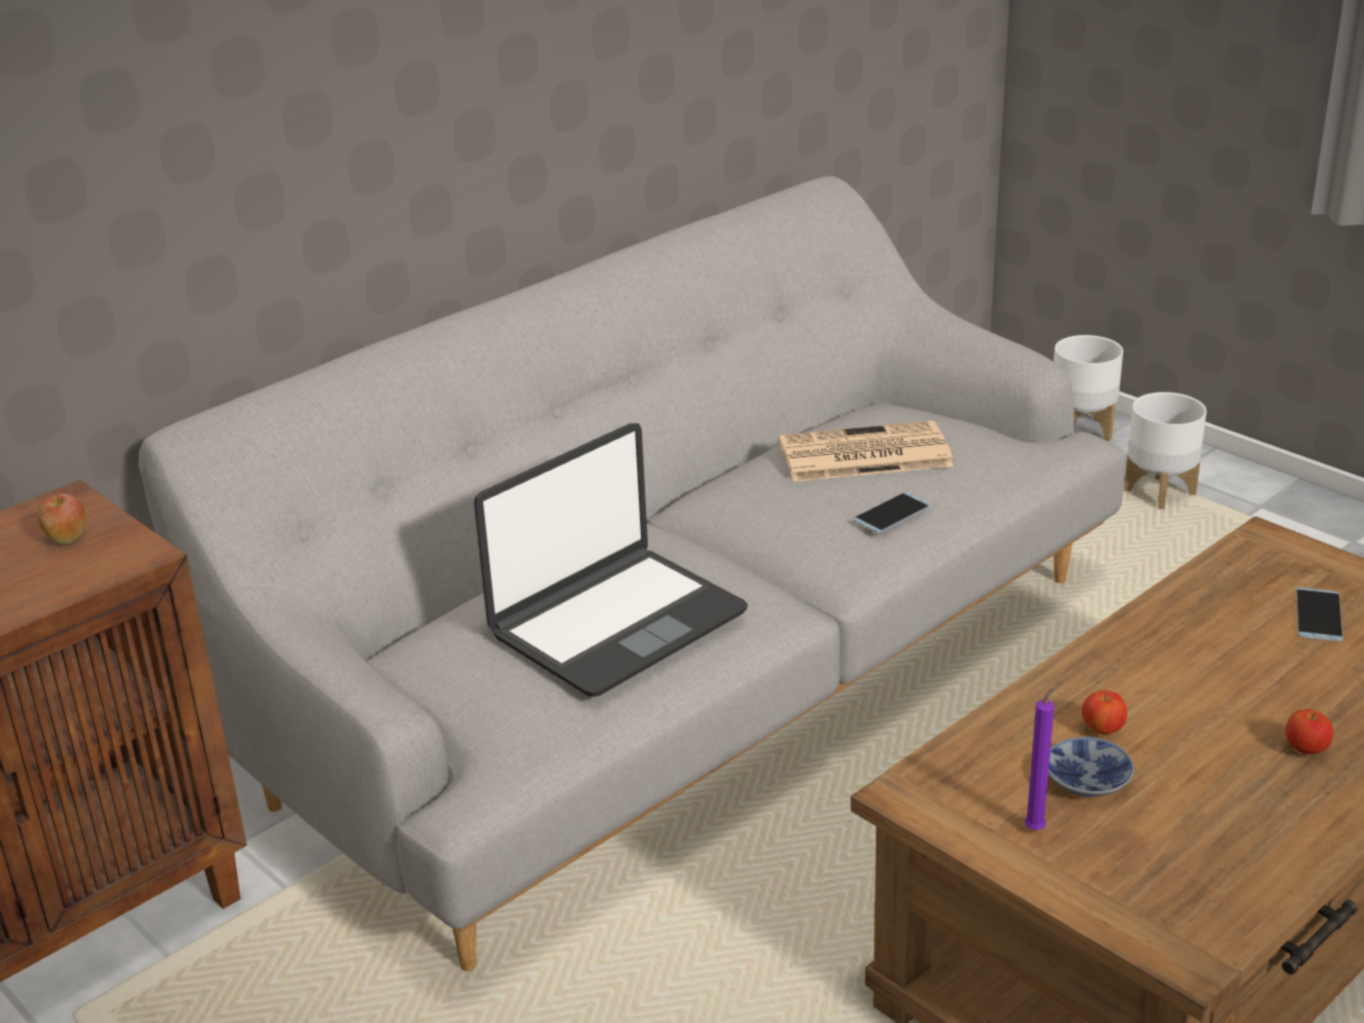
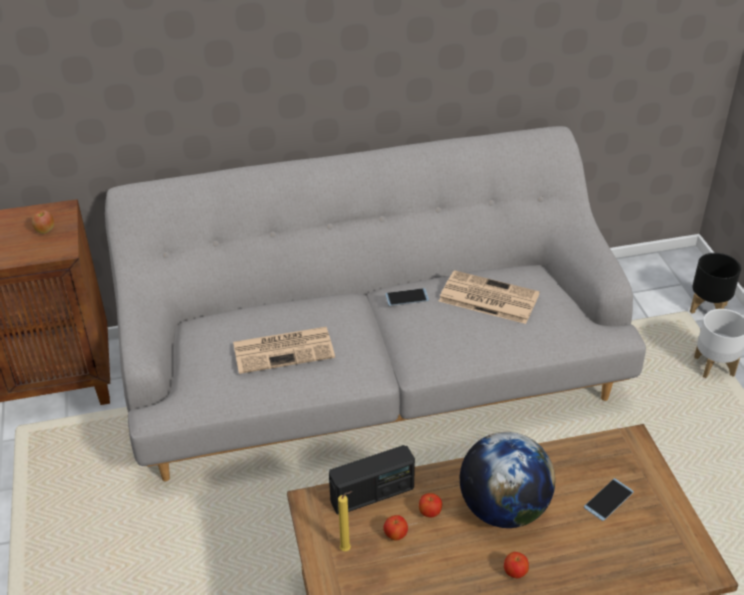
camera: 30 degrees right, 10 degrees up
laptop [474,423,748,697] -> newspaper [233,327,335,374]
phone [853,492,931,534] -> phone moved to [385,288,429,306]
purple candle [1024,683,1060,830] -> yellow candle [338,491,352,551]
bowl [1048,737,1134,797] -> apple [383,515,408,540]
white planter [1054,335,1123,441] -> black planter [690,253,741,314]
none -> radio [329,445,415,515]
none -> globe [460,432,555,528]

